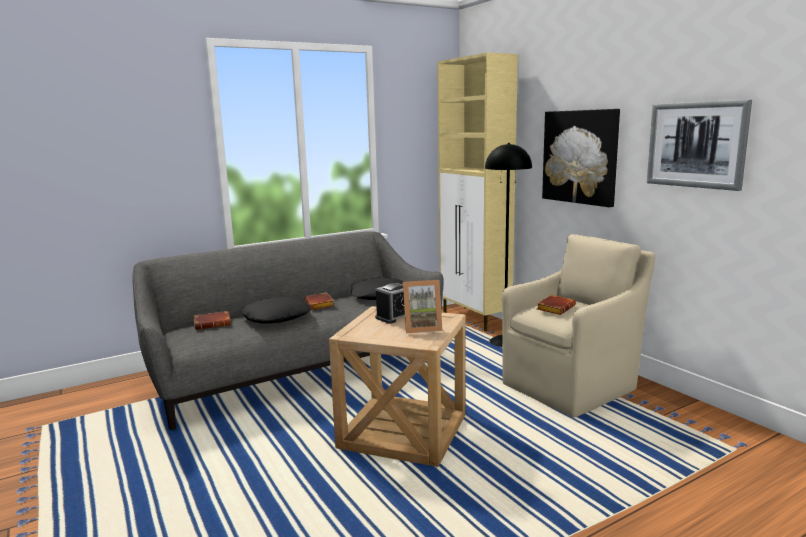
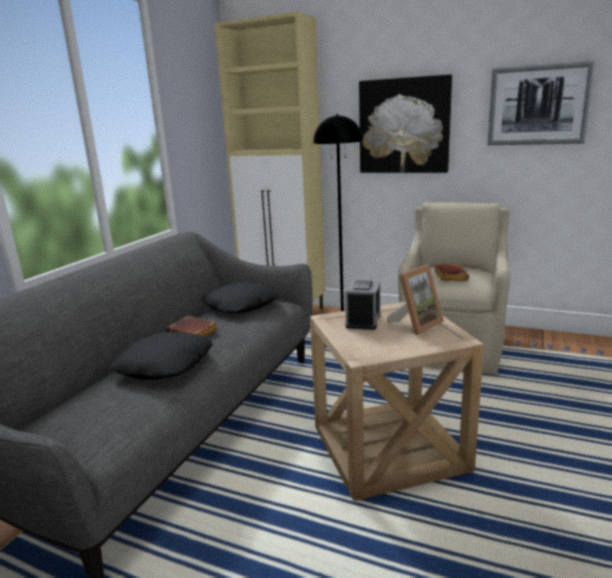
camera: 35 degrees left, 5 degrees up
brown book [194,311,231,330] -> none

